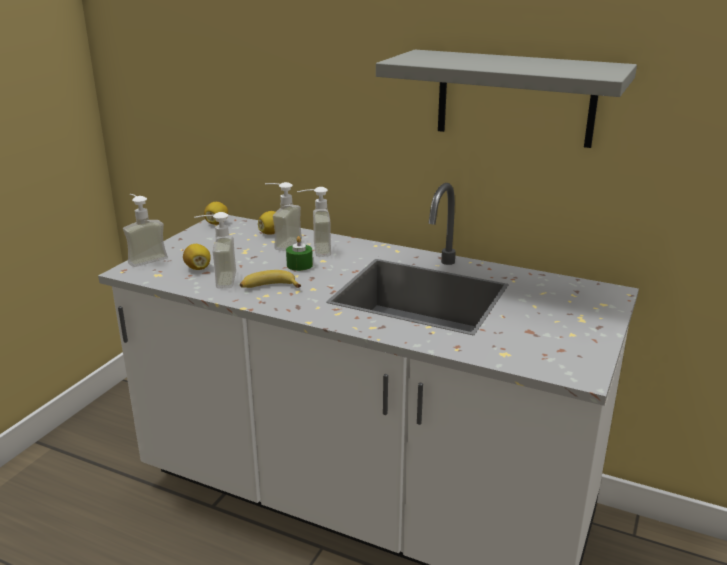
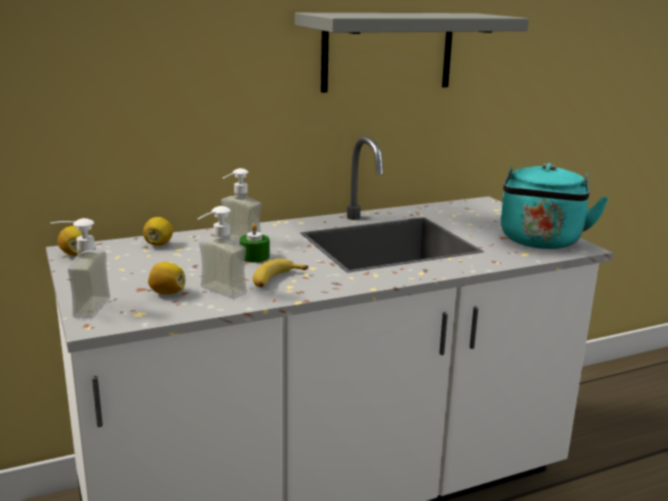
camera: 50 degrees left, 5 degrees down
soap dispenser [265,182,302,251] -> none
none -> turquoise kettle [501,163,609,249]

